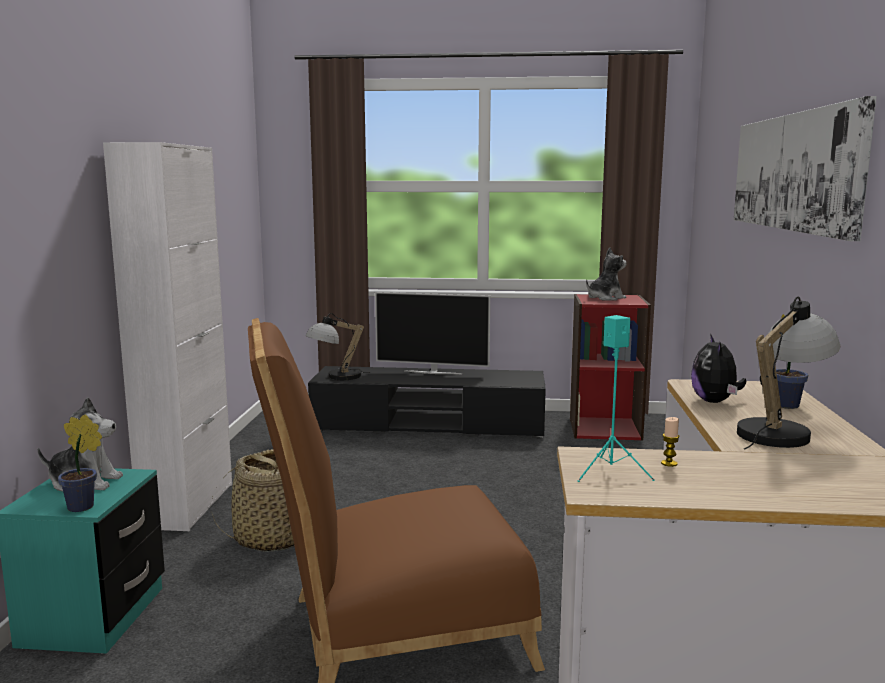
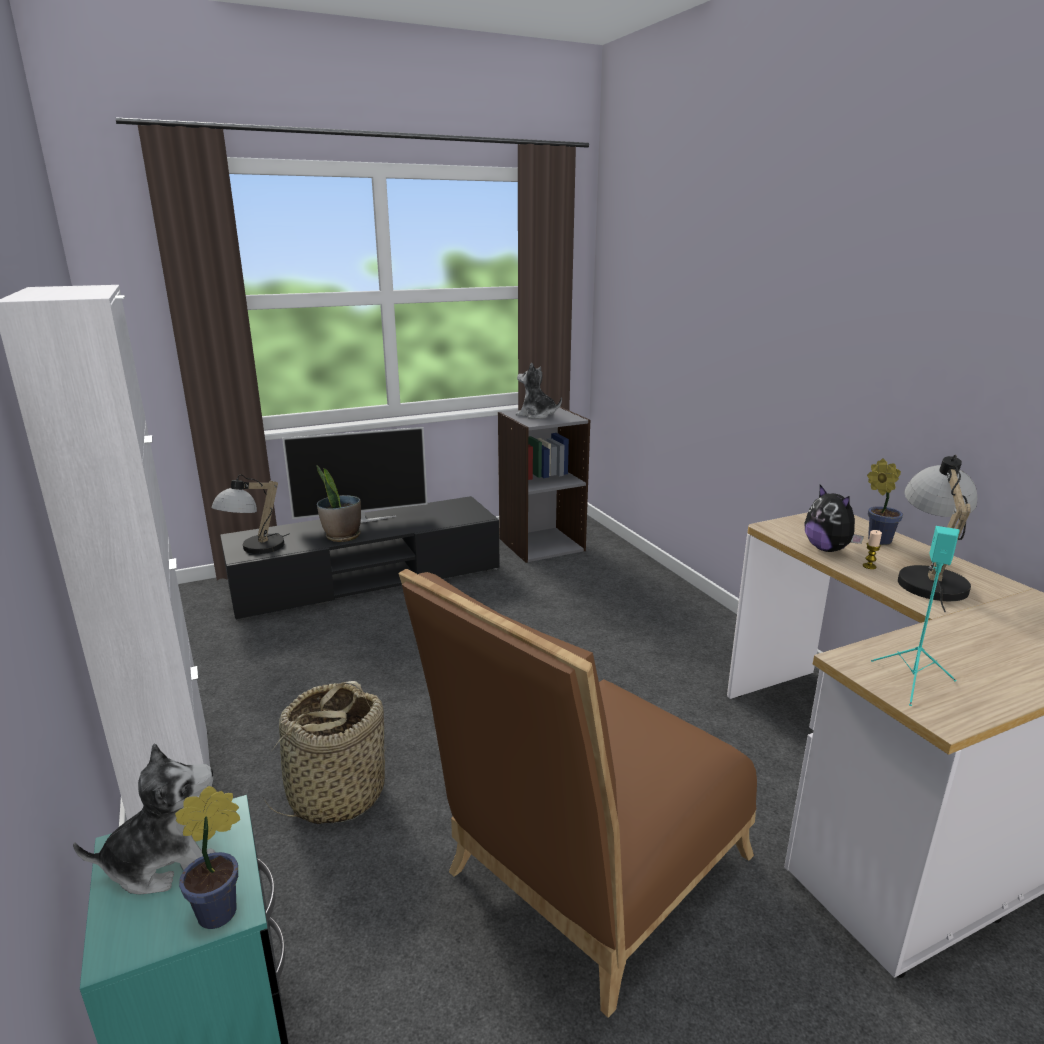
camera: 30 degrees left, 10 degrees up
red bookcase [570,294,651,441] -> grey bookcase [498,407,590,563]
plush toy [586,247,627,301] -> plush toy turned 90 degrees counterclockwise [516,362,562,419]
candle [661,417,680,467] -> candle moved to [863,530,882,569]
picture [734,96,877,241] -> none
none -> potted plant [316,465,361,542]

